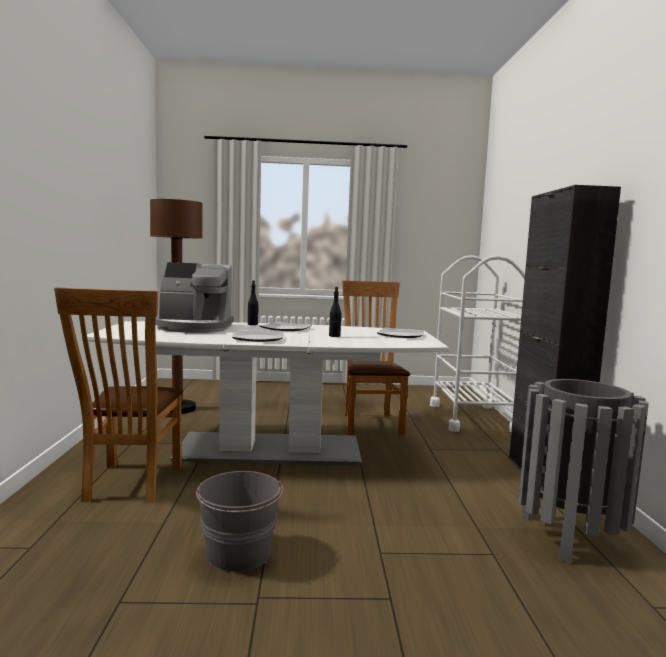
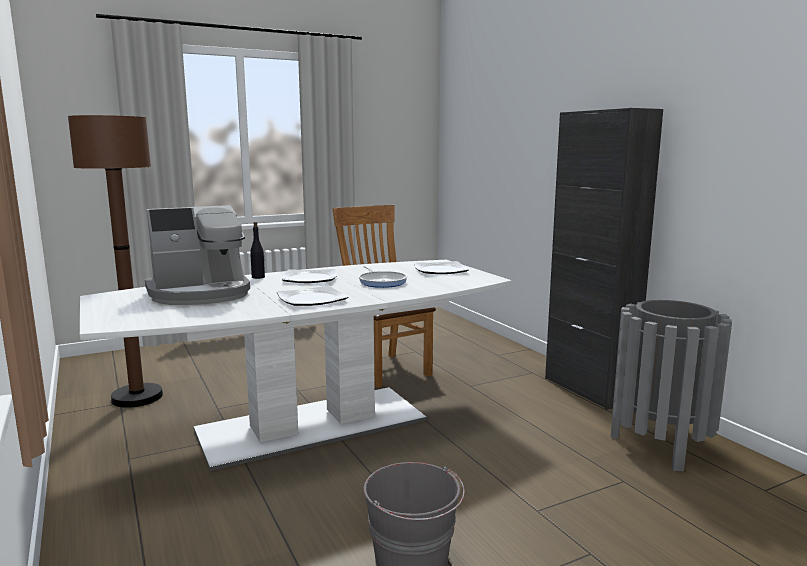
camera: 25 degrees left, 5 degrees up
brown chair [54,288,183,503] -> none
black bottle [329,287,341,337] -> frying pan [359,266,407,288]
white cart [430,255,525,432] -> none

